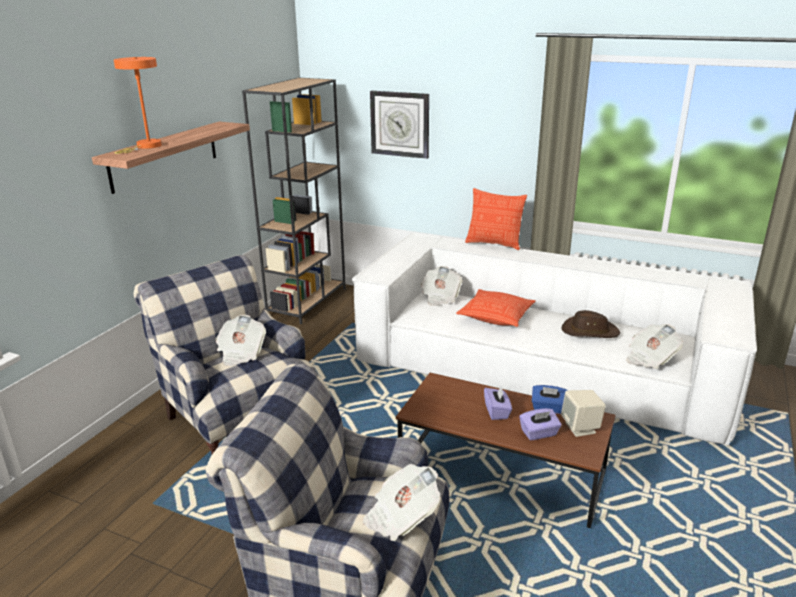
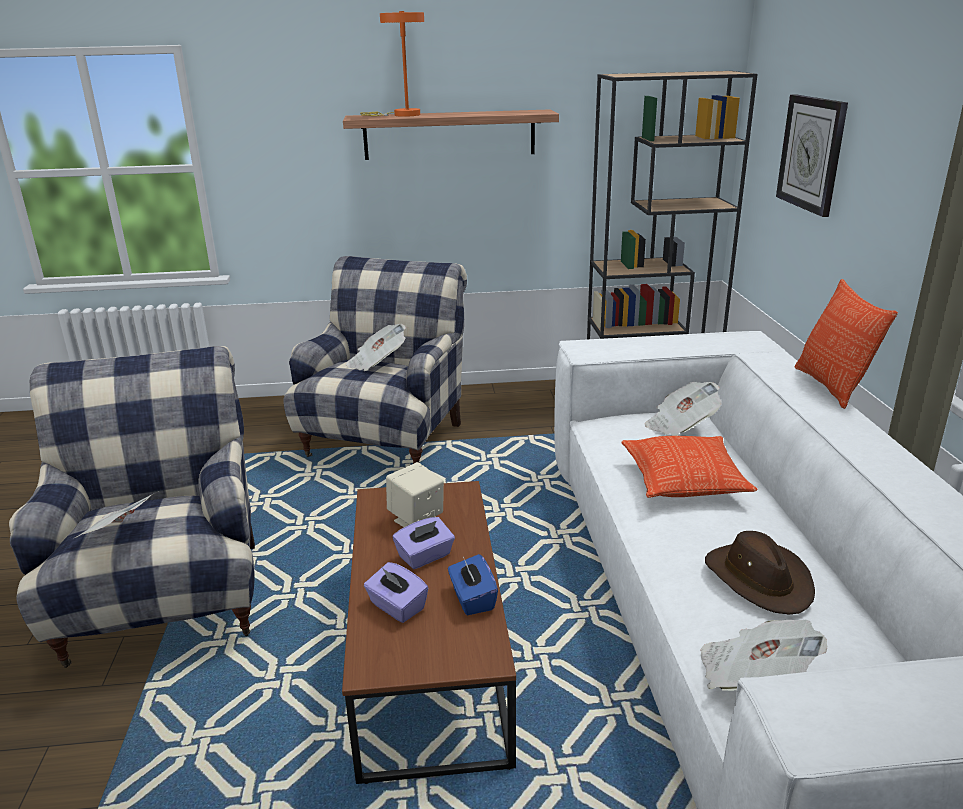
camera: 60 degrees right, 0 degrees up
beige speaker [561,390,606,437] -> beige speaker moved to [386,462,444,527]

